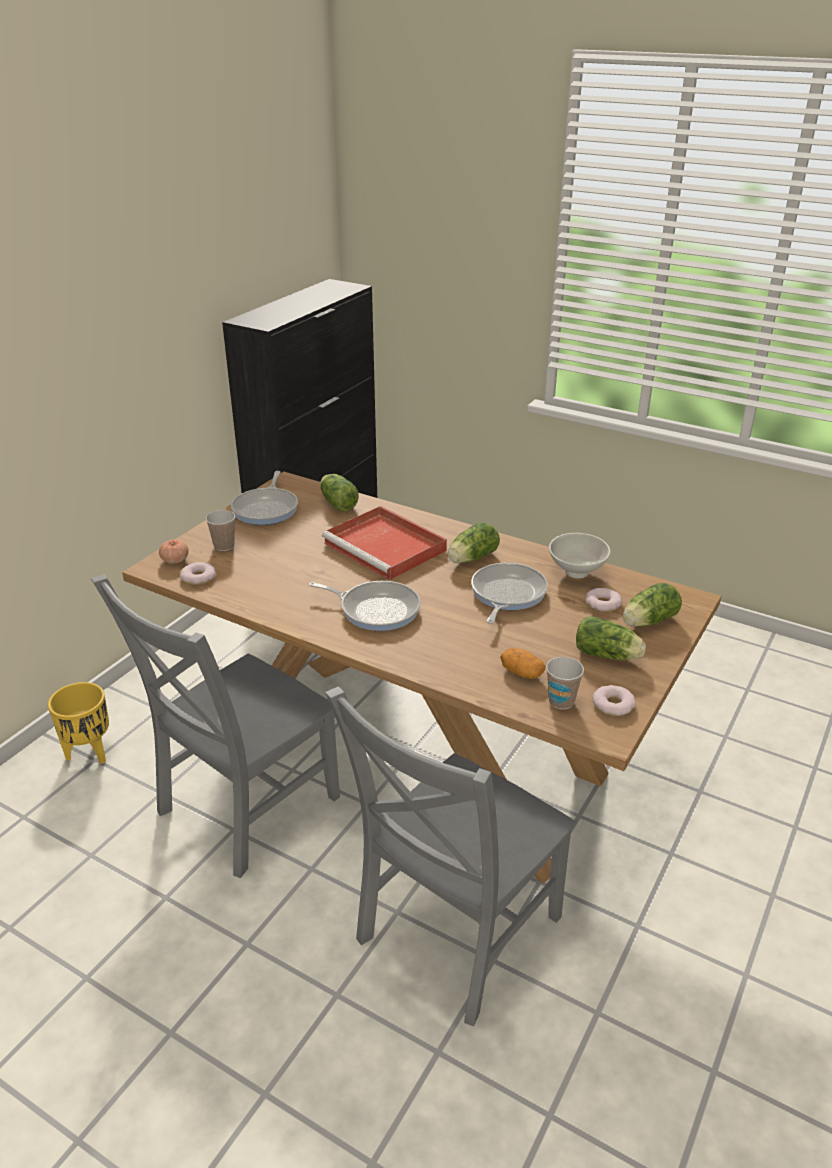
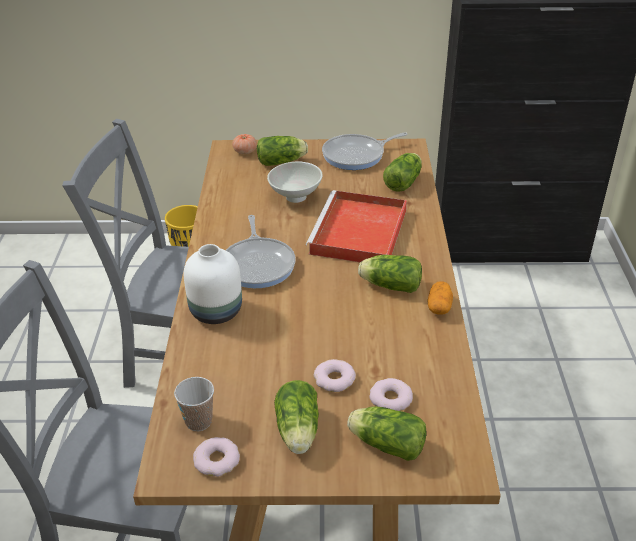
camera: 60 degrees right, 5 degrees up
donut [180,562,216,585] -> donut moved to [314,359,356,392]
cup [206,510,235,551] -> lettuce [257,136,308,166]
frying pan [471,563,548,624] -> none
potato [500,648,546,679] -> potato moved to [427,282,453,314]
white bowl [549,533,611,578] -> white bowl moved to [267,162,323,203]
none -> white vase [184,244,242,324]

